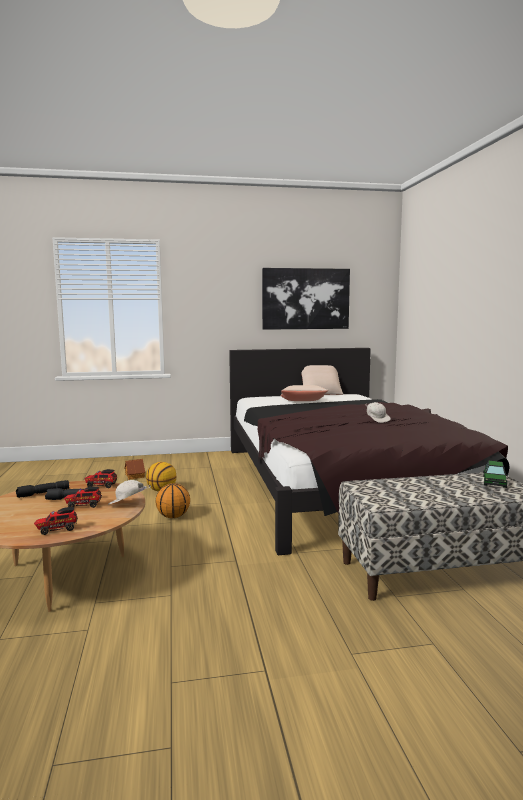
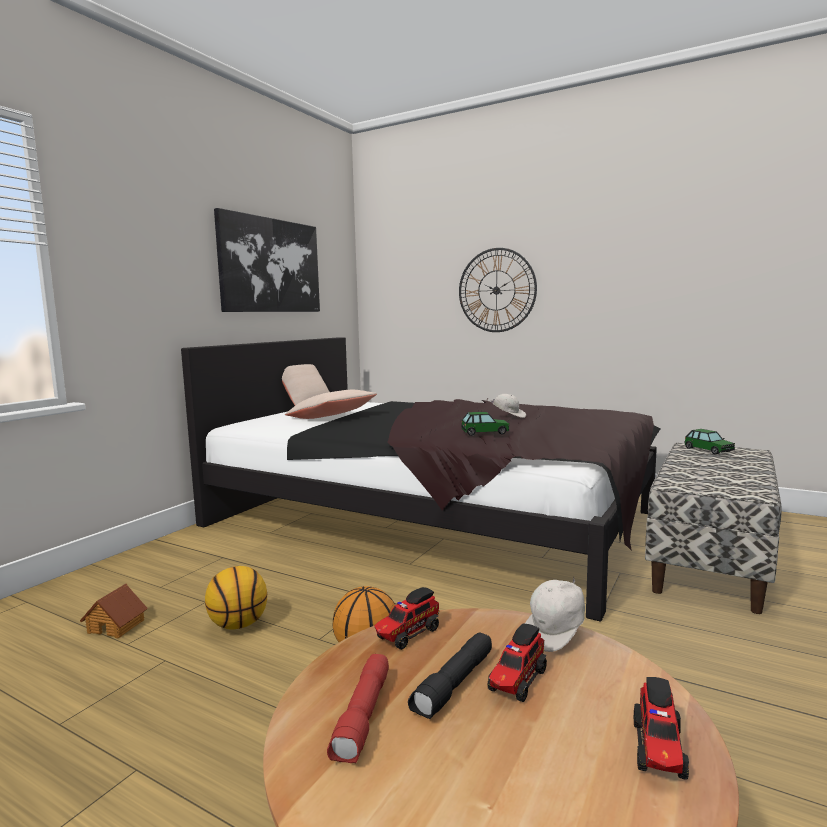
camera: 50 degrees left, 0 degrees up
black flashlight [16,480,69,498] -> red flashlight [327,654,389,763]
none -> wall clock [459,248,537,332]
none -> toy car [461,412,509,436]

